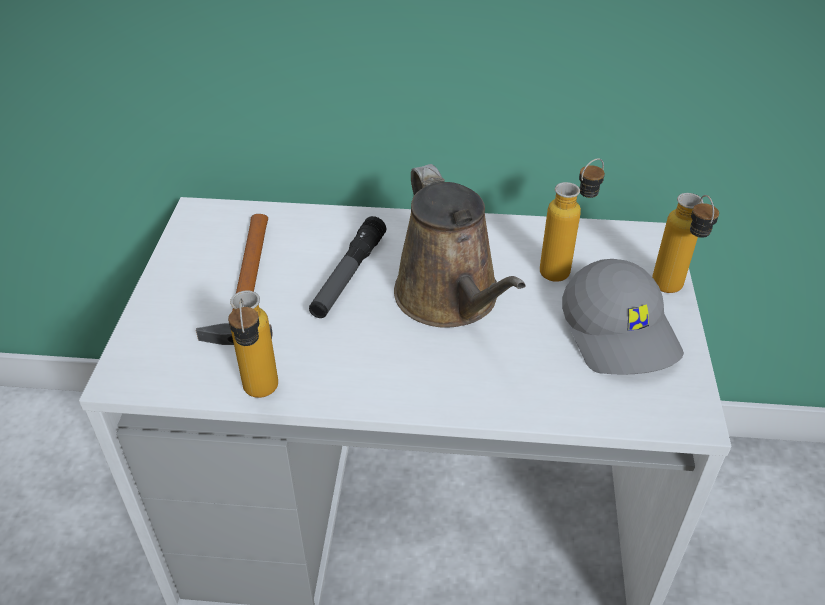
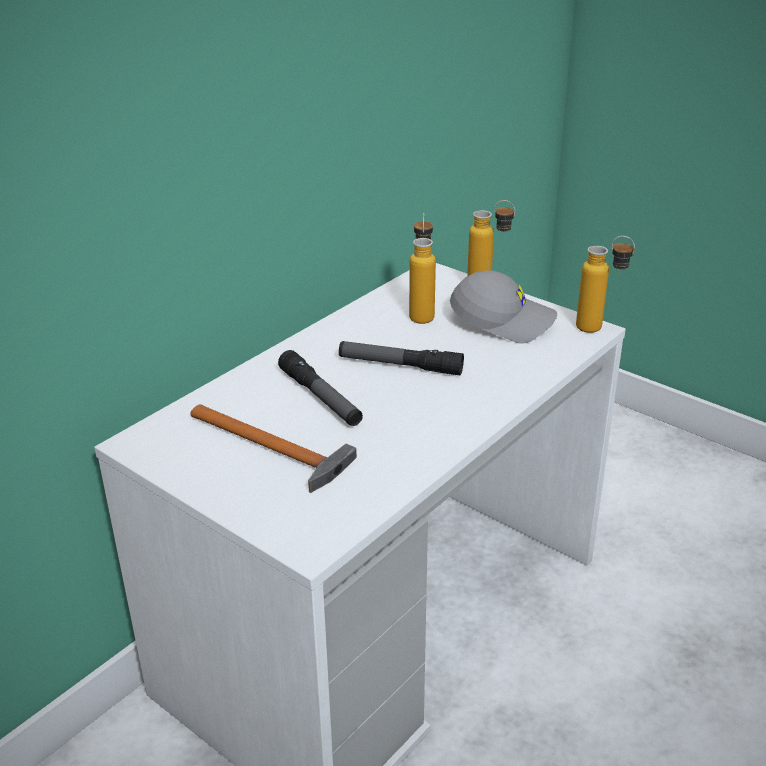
camera: 55 degrees left, 10 degrees down
bottle [228,290,278,398] -> bottle moved to [576,236,635,333]
brown watering can [394,164,526,328] -> flashlight [339,341,464,375]

